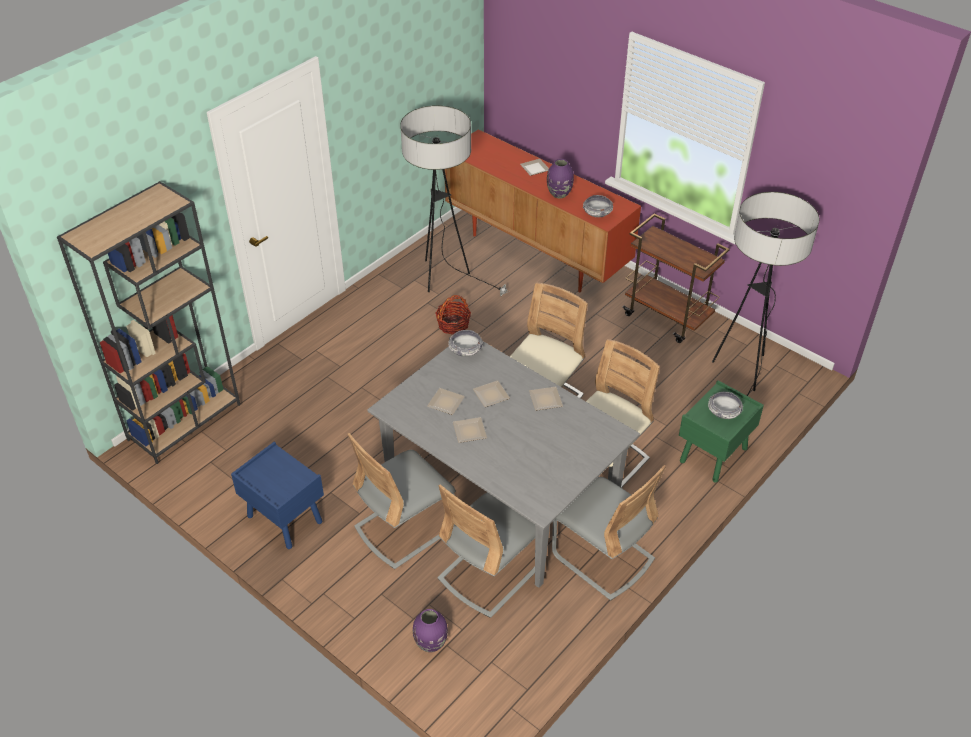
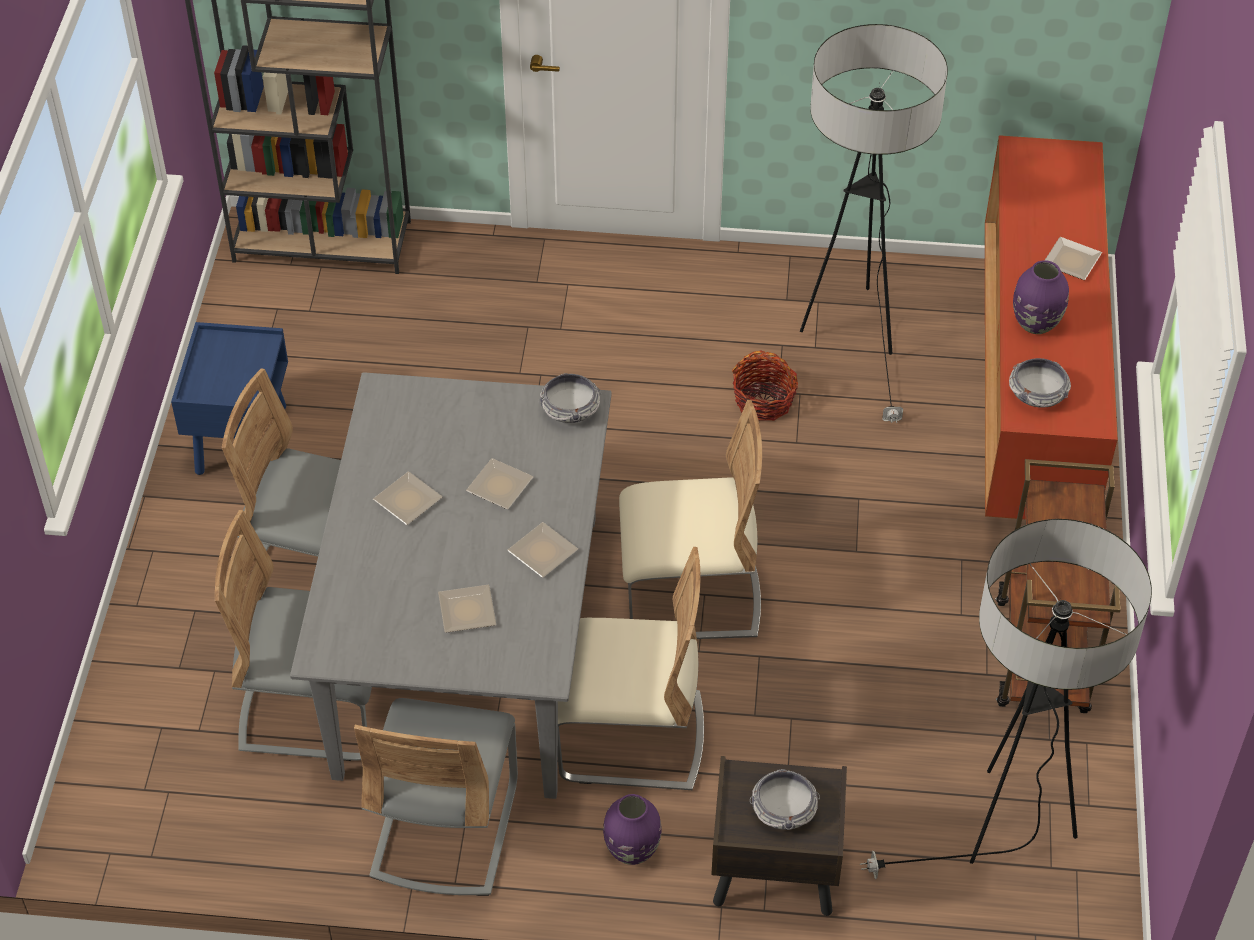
camera: 55 degrees right, 5 degrees up
purple vase [413,609,448,652] -> purple vase moved to [603,794,662,865]
plate [427,388,465,415] -> plate moved to [438,585,496,633]
green nightstand [679,380,764,483] -> brown nightstand [711,756,847,916]

